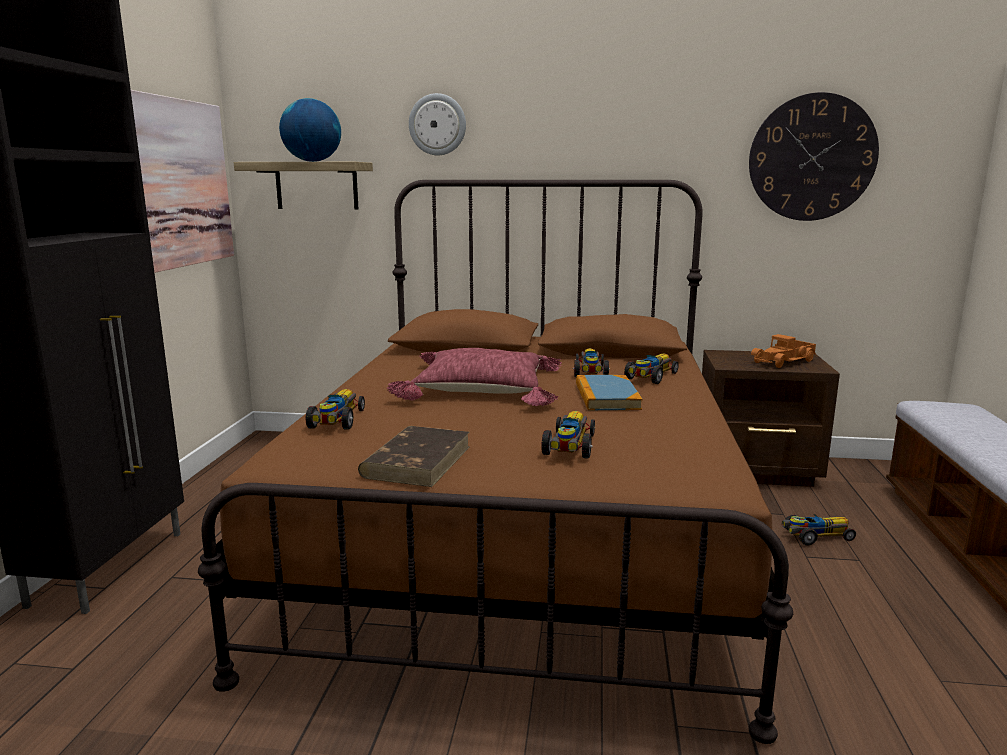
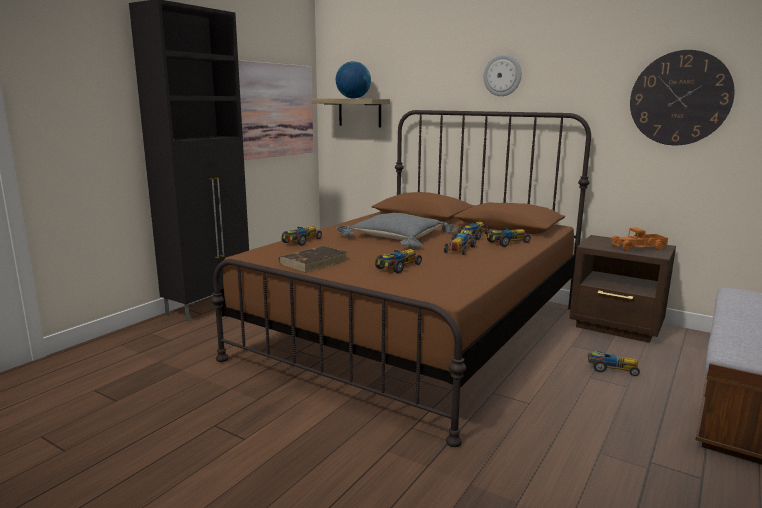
camera: 25 degrees right, 0 degrees up
red pillow [387,348,562,406] -> grey pillow [336,213,457,249]
wall clock [409,93,466,155] -> wall clock moved to [484,55,522,96]
book [576,375,643,410] -> toy car [444,230,476,255]

